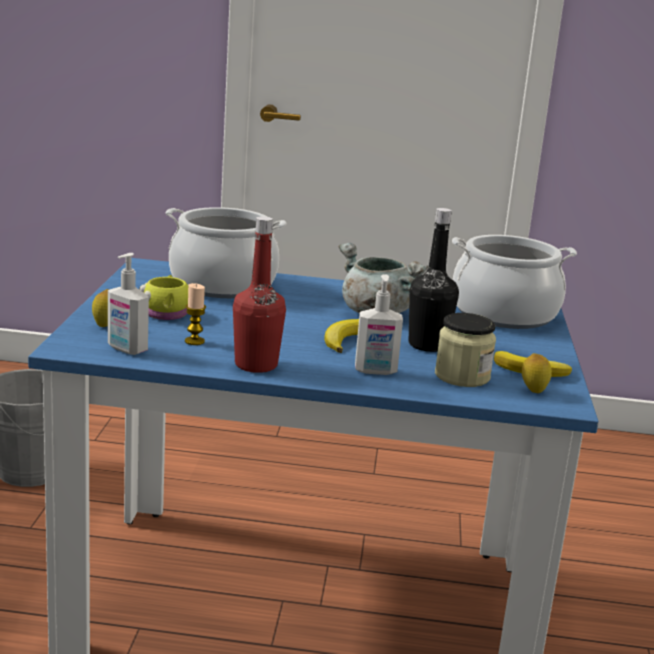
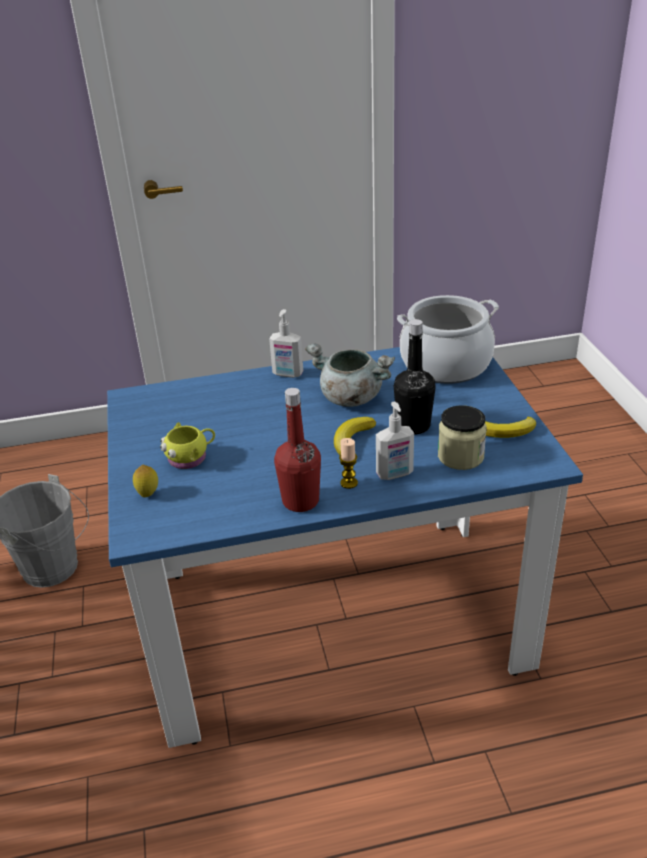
camera: 15 degrees left, 15 degrees up
soap dispenser [108,253,149,355] -> soap dispenser moved to [269,309,303,378]
cooking pot [166,207,286,298] -> none
candle [185,283,206,345] -> candle moved to [339,438,358,489]
lemon [522,353,552,393] -> none

